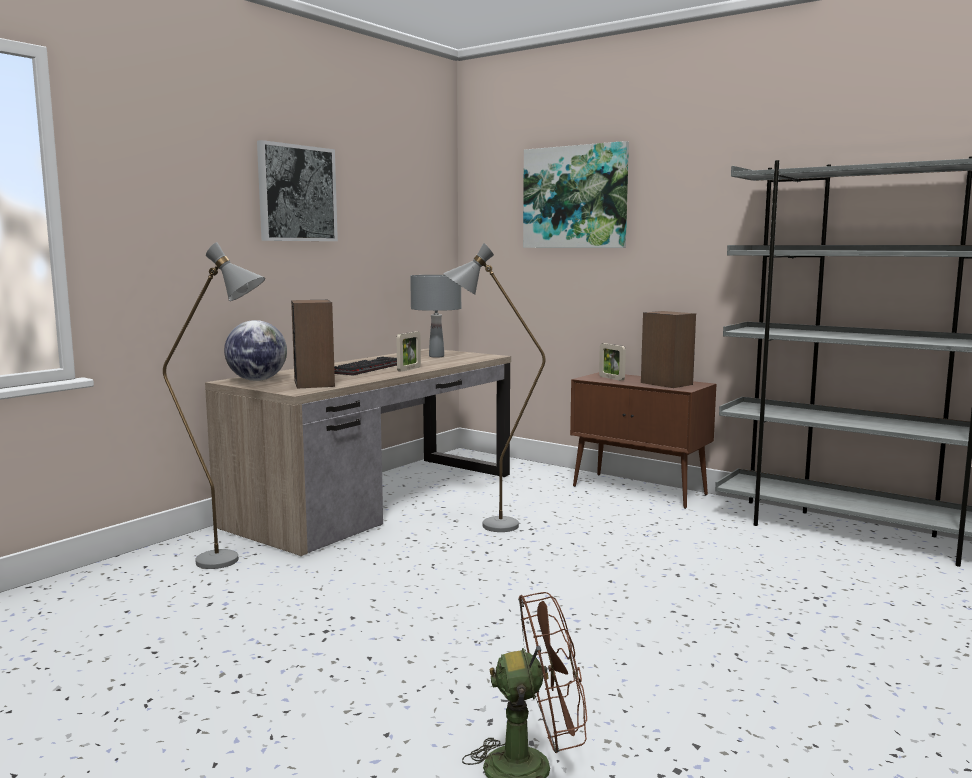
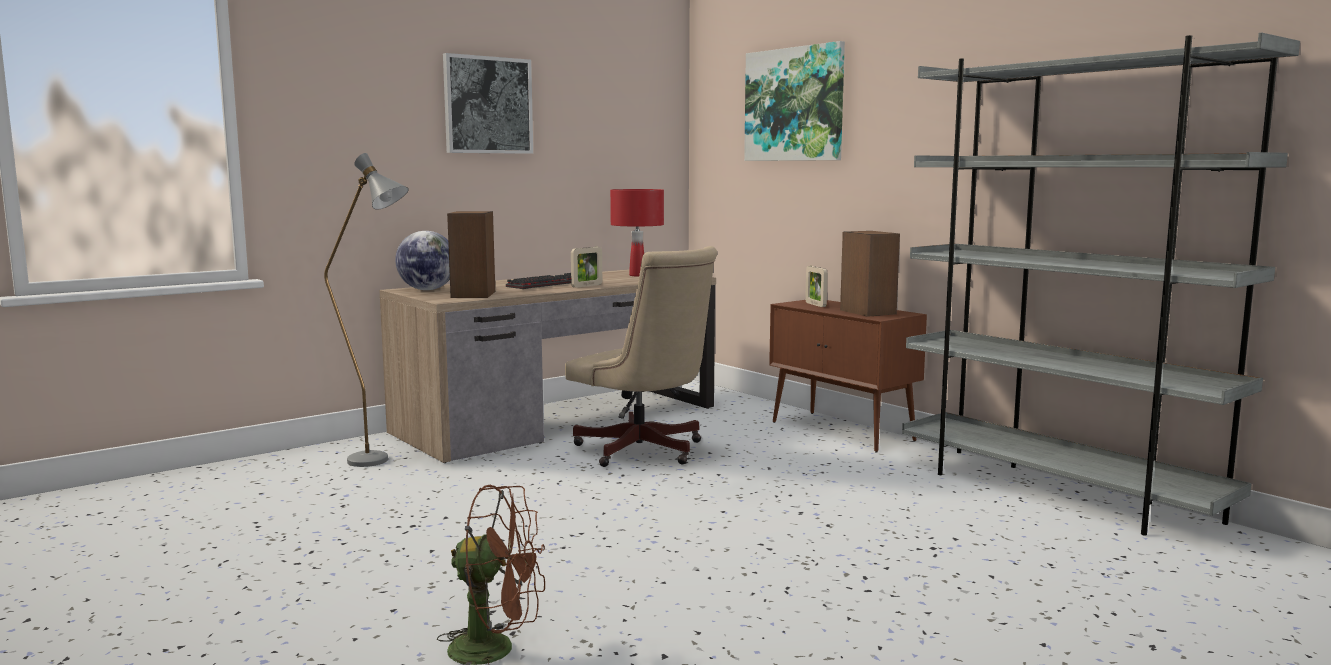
camera: 15 degrees right, 0 degrees up
grey table lamp [410,275,461,358] -> red table lamp [610,189,664,276]
grey floor lamp [443,243,546,532] -> beige office chair [565,246,717,467]

